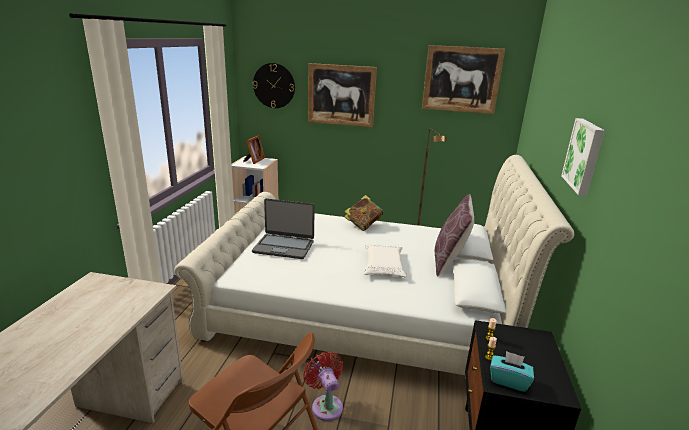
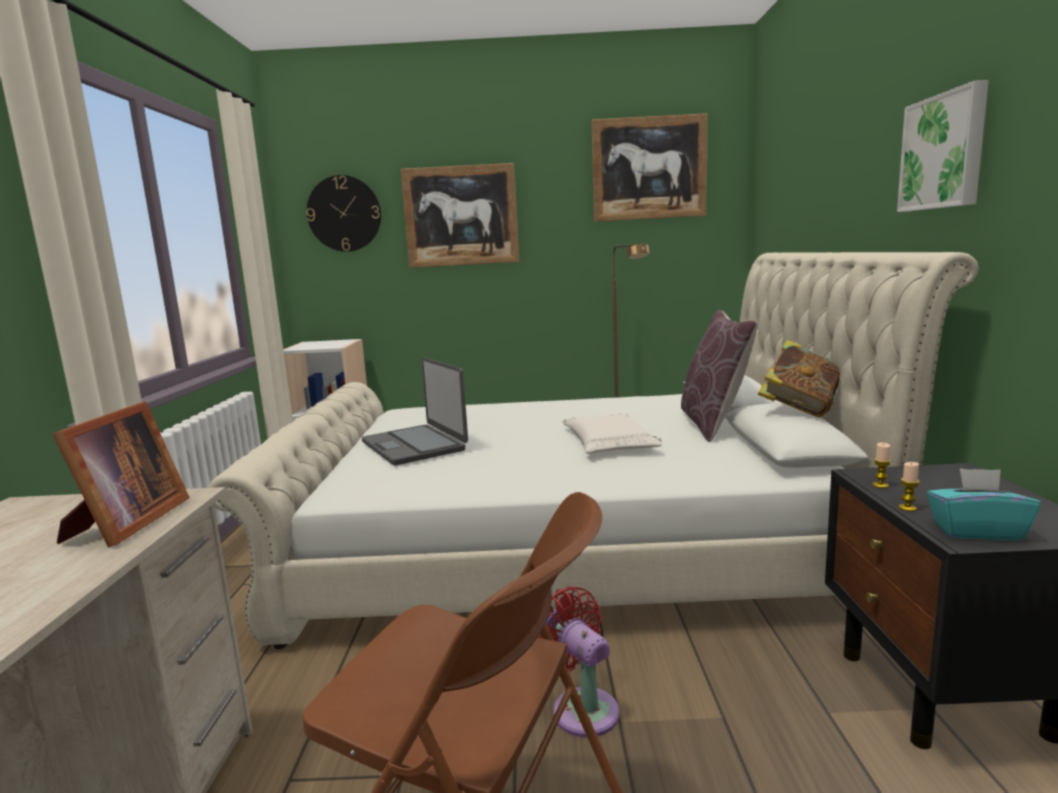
camera: 10 degrees left, 10 degrees down
picture frame [243,136,265,164] -> picture frame moved to [53,401,189,547]
laptop [252,198,315,259] -> laptop turned 60 degrees clockwise [362,357,468,466]
book [344,195,383,231] -> book moved to [758,340,840,417]

